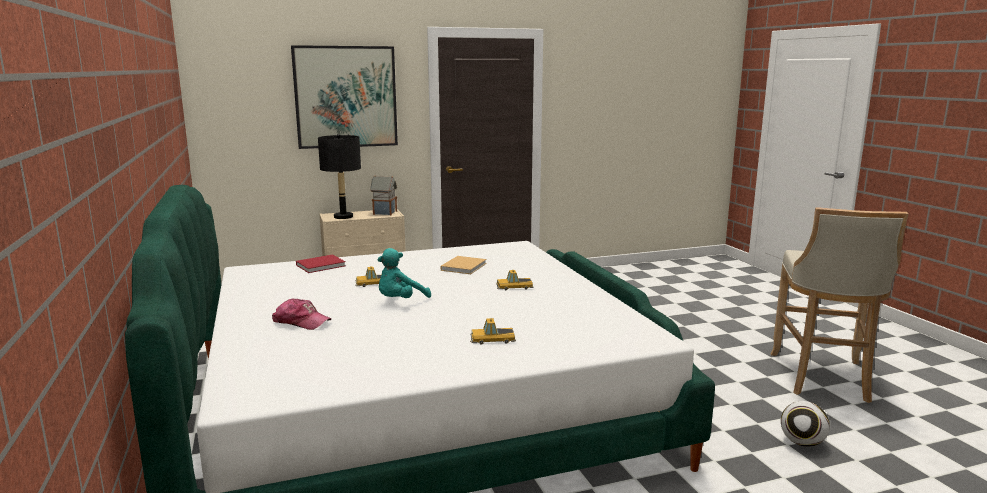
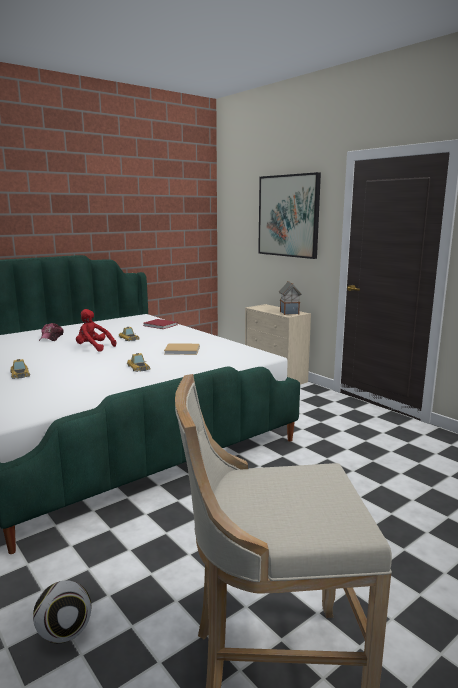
camera: 70 degrees right, 0 degrees up
black table lamp [318,134,361,219] -> none
turquoise plush toy [378,248,431,298] -> red plush toy [76,309,116,351]

